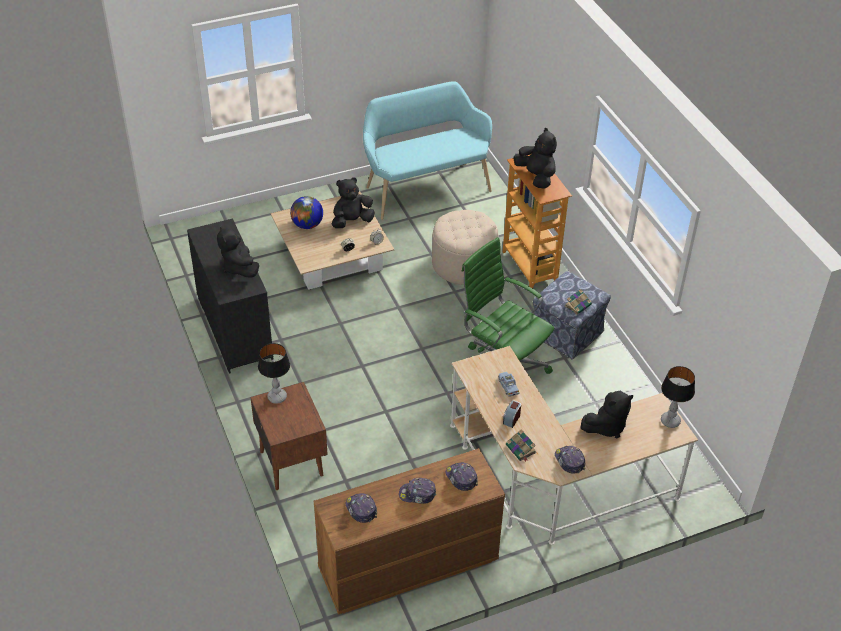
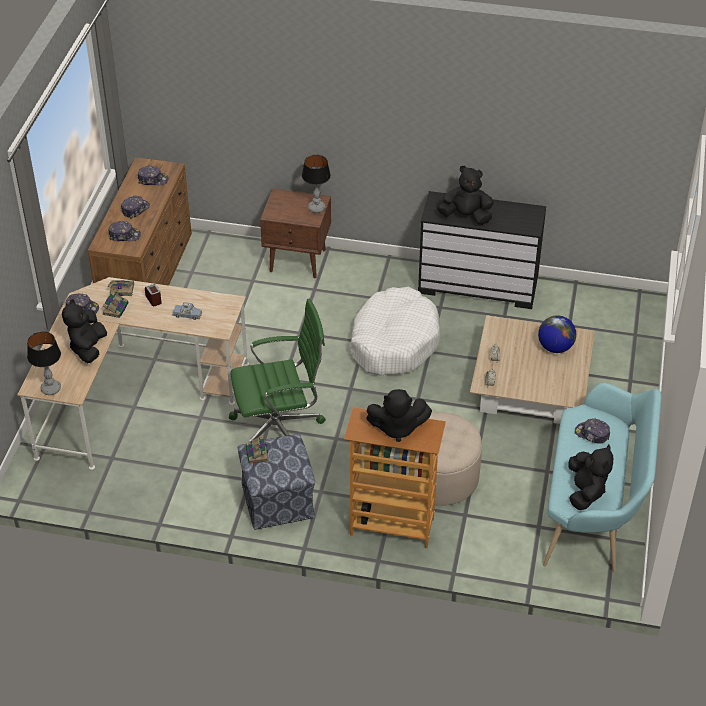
camera: 125 degrees right, 0 degrees up
black plush toy [332,177,375,228] -> black plush toy moved to [569,445,613,510]
none -> book [102,291,129,318]
none -> white dog bed [350,287,440,375]
none -> cap [575,419,610,444]

